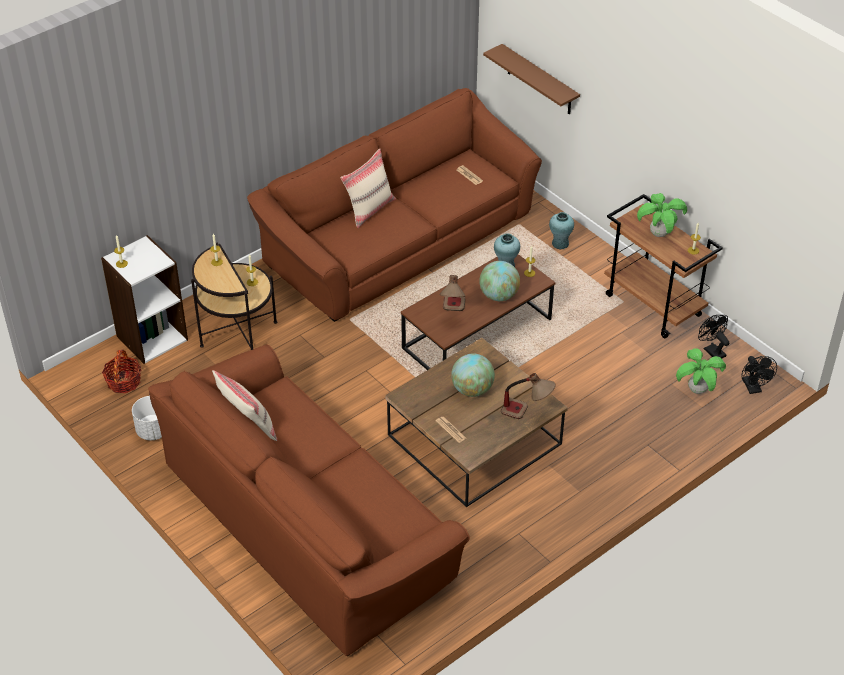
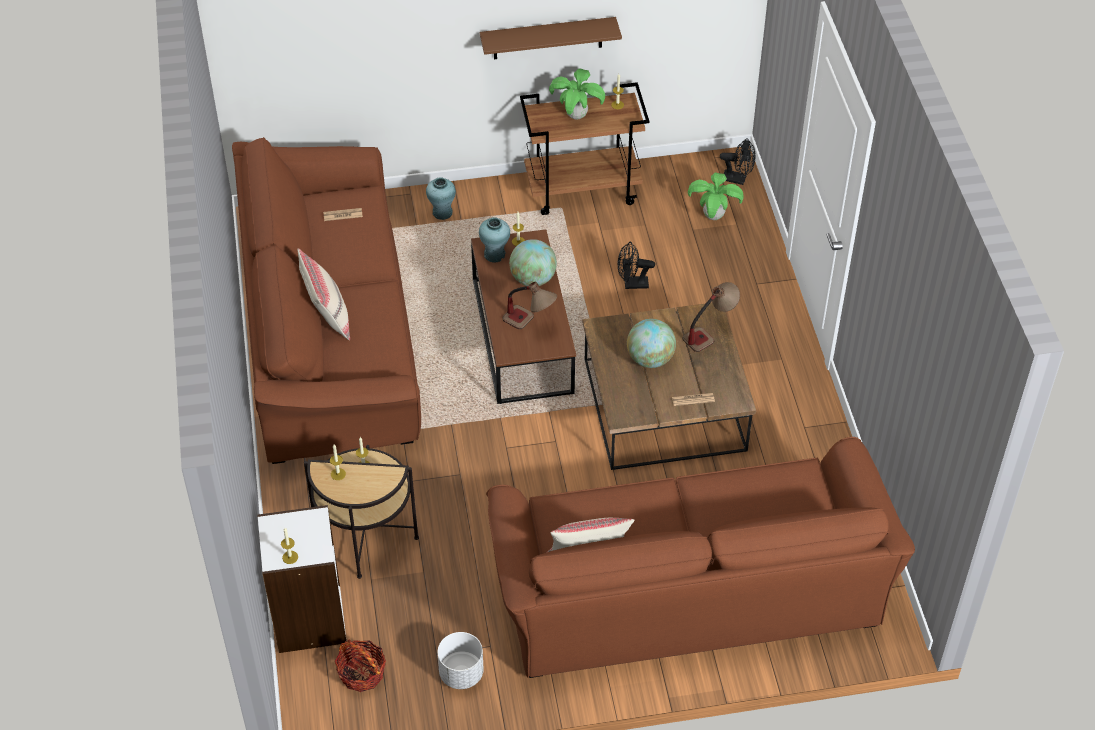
camera: 60 degrees left, 5 degrees up
brown shelf [483,44,580,115] -> brown shelf moved to [480,17,622,59]
black fan [698,315,729,358] -> black fan moved to [618,242,655,289]

